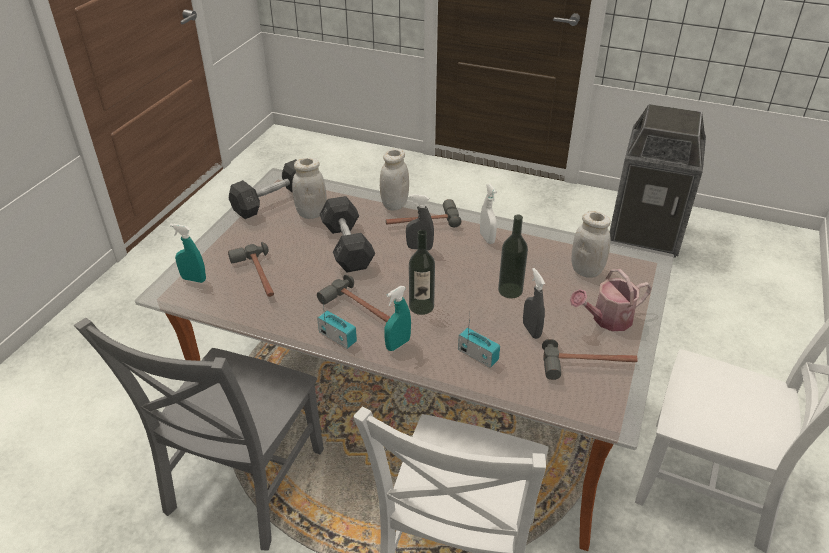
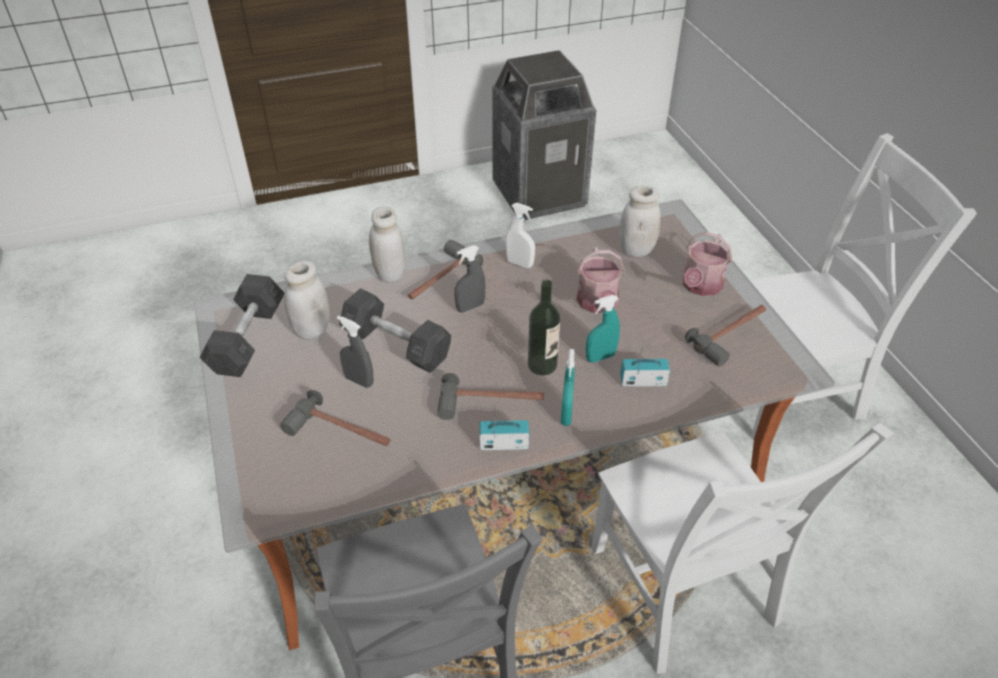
camera: 40 degrees left, 5 degrees up
turquoise spray bottle [170,224,206,283] -> turquoise spray bottle moved to [586,295,620,363]
bottle [498,215,528,298] -> watering can [576,247,625,313]
grey spray bottle [523,268,545,339] -> grey spray bottle moved to [337,316,373,388]

